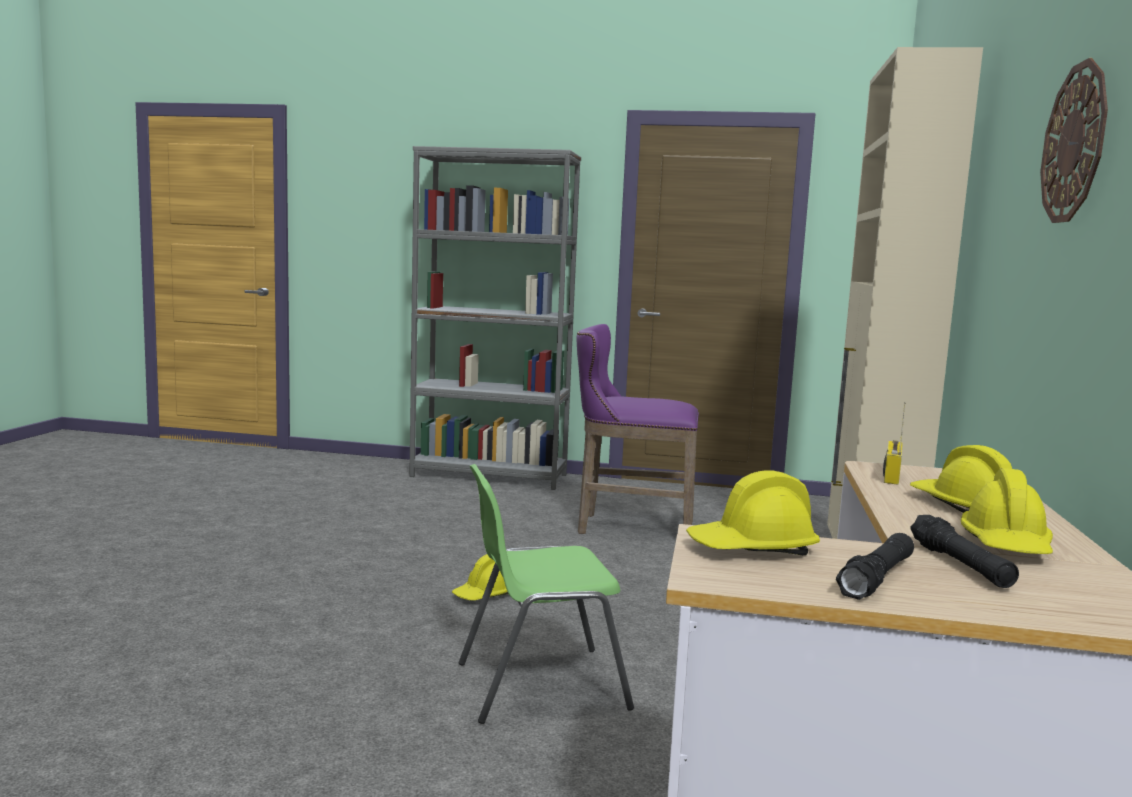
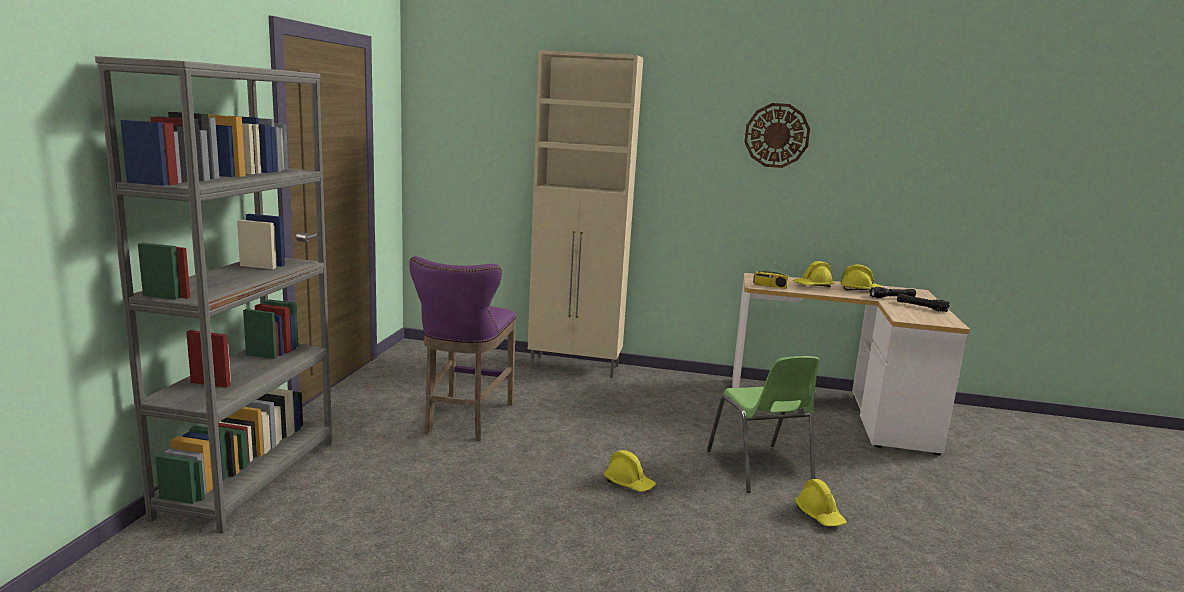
camera: 90 degrees left, 5 degrees up
yellow hard hat [686,470,820,555] -> yellow hard hat moved to [794,479,847,526]

